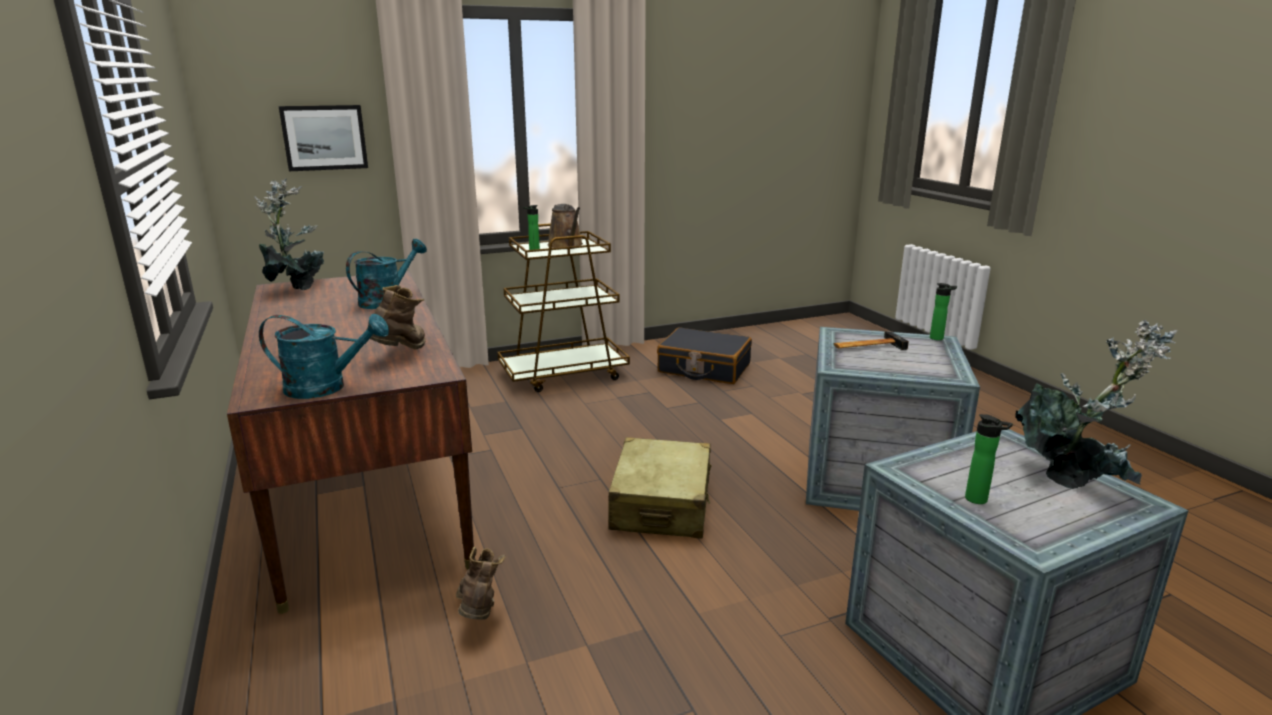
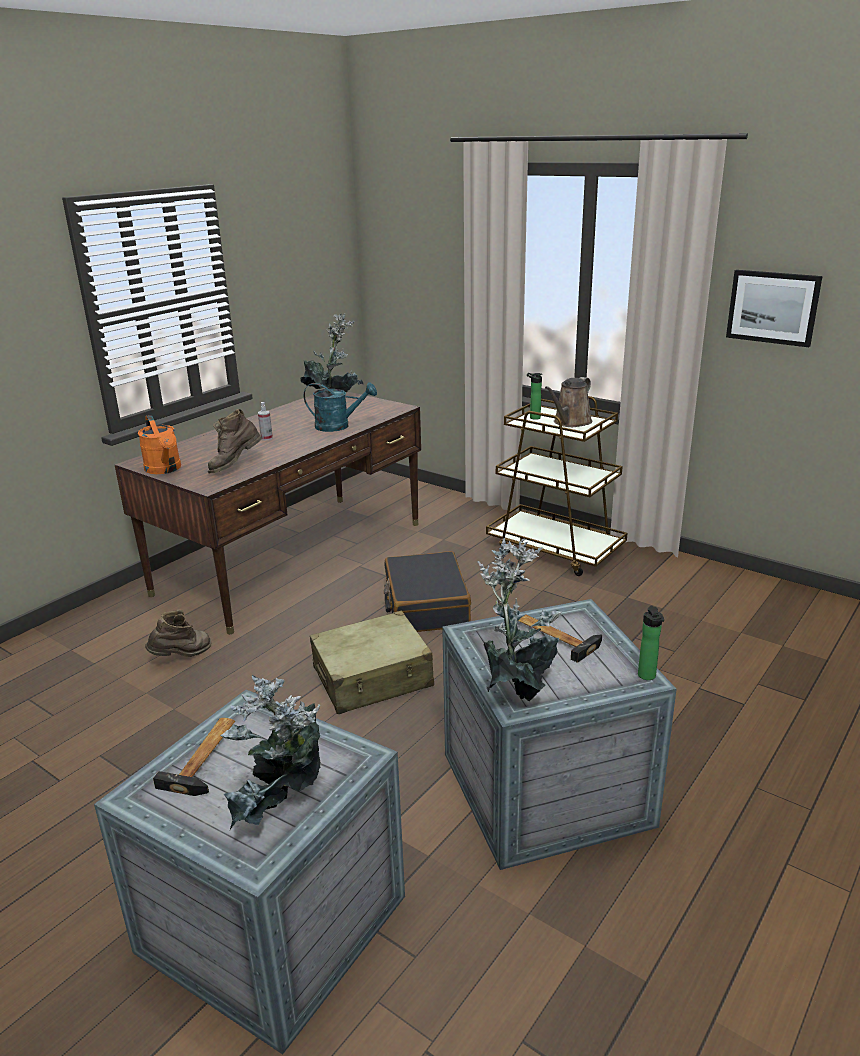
camera: 60 degrees right, 5 degrees up
turquoise watering can [259,314,389,399] -> orange watering can [137,415,181,474]
picture [279,105,368,171] -> picture moved to [726,270,823,347]
brown boot [366,285,426,350] -> brown boot turned 150 degrees clockwise [208,409,262,473]
black suitcase [657,327,752,384] -> black suitcase moved to [384,551,471,632]
bottle [965,414,1013,504] -> hammer [153,718,235,796]
none -> spray bottle [258,402,273,440]
none -> potted plant [477,538,562,702]

